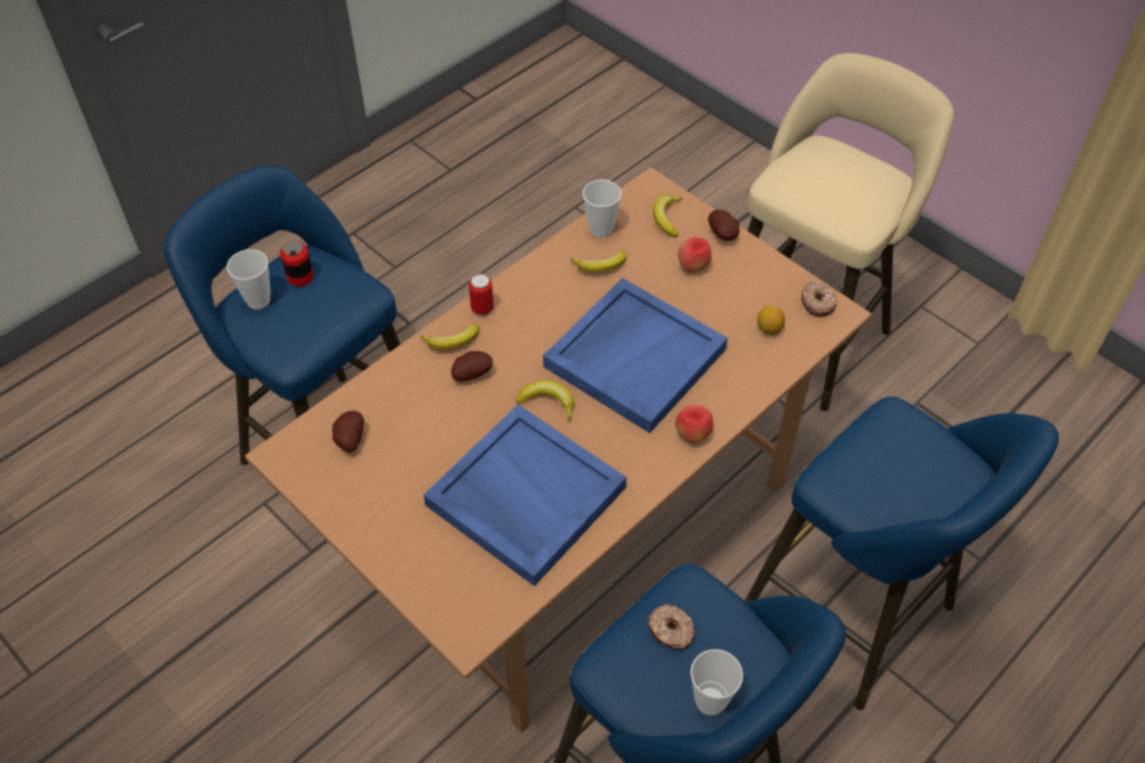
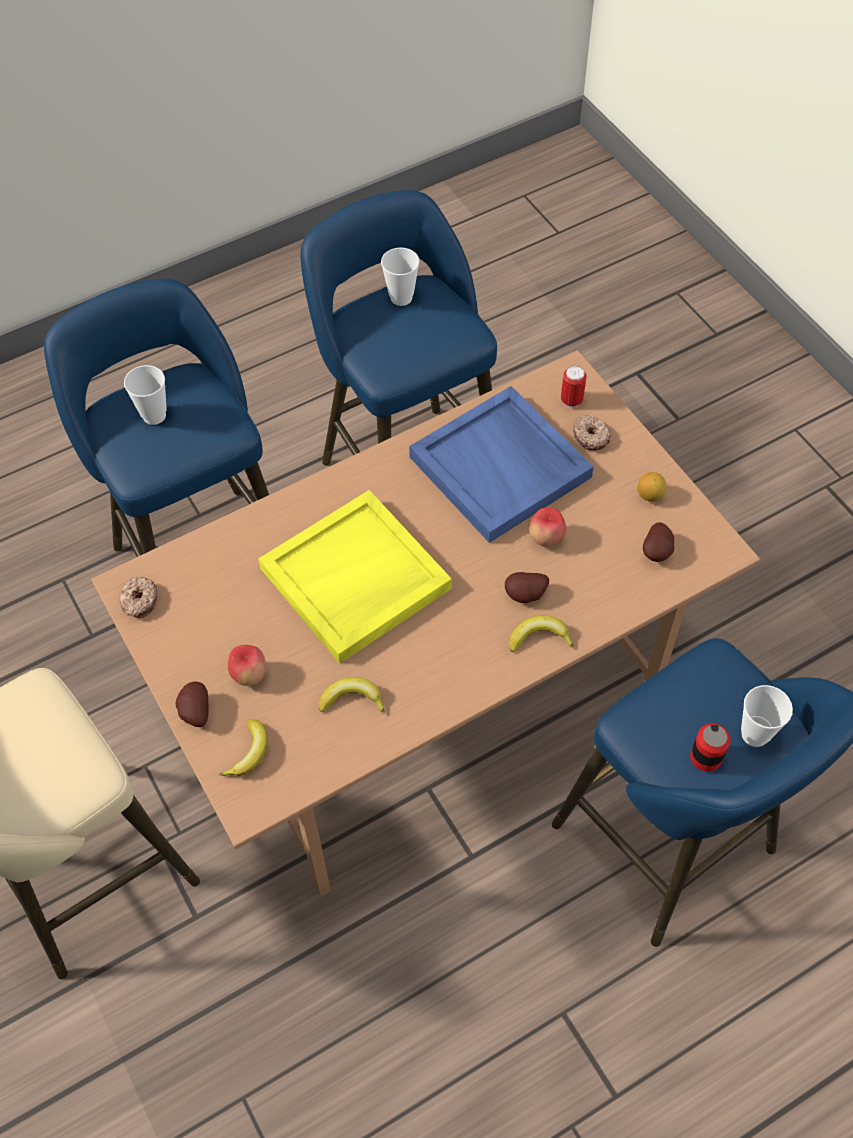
camera: 165 degrees left, 5 degrees up
can [469,274,494,316] -> can moved to [561,366,587,408]
banana [516,380,574,421] -> none
blue tray [543,278,728,433] -> yellow tray [258,490,452,663]
cup [583,179,621,238] -> cup moved to [124,365,167,425]
donut [648,604,695,649] -> donut moved to [573,415,611,451]
apple [675,404,713,443] -> apple moved to [529,507,566,547]
lemon [757,305,785,335] -> lemon moved to [637,472,666,502]

